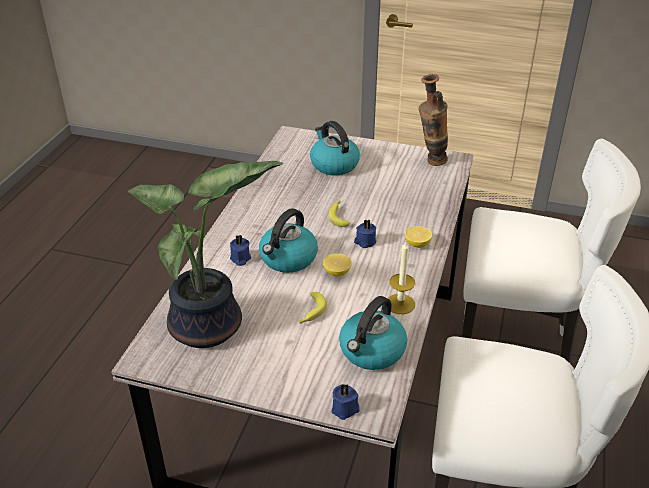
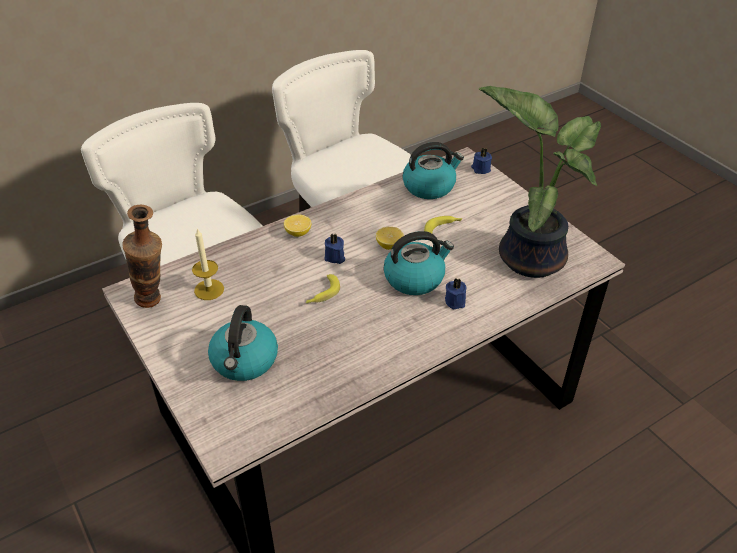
camera: 140 degrees left, 5 degrees up
candle [388,241,415,314] -> candle moved to [192,228,224,300]

